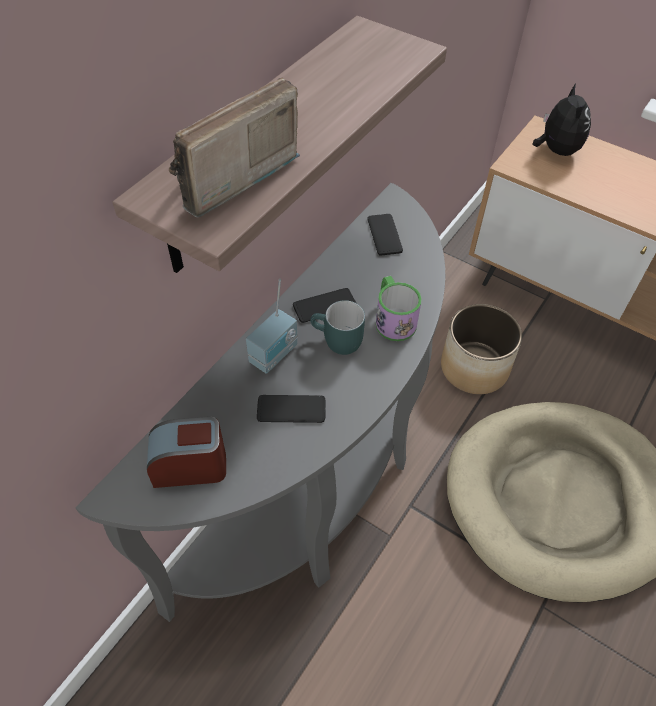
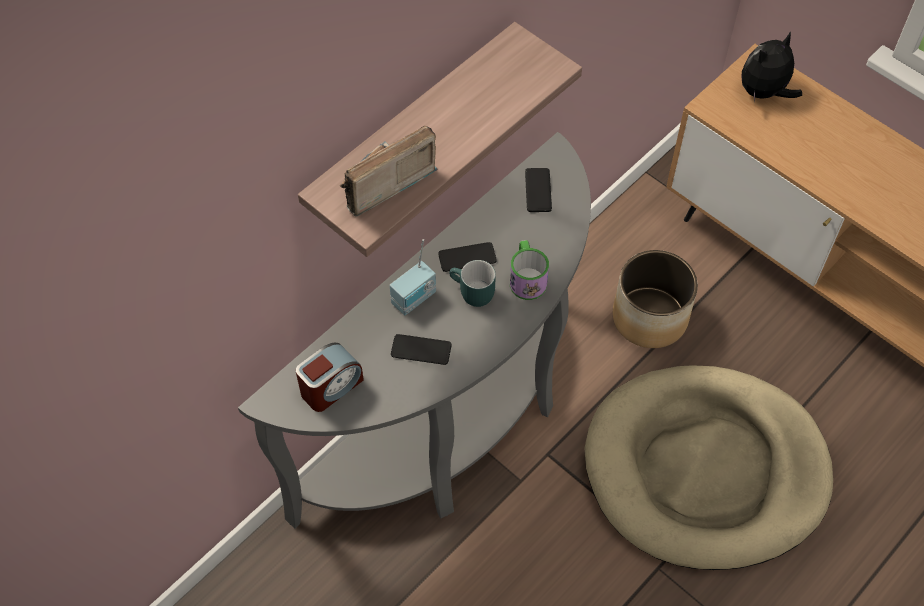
camera: 10 degrees right, 5 degrees up
alarm clock [147,417,226,488] -> alarm clock turned 135 degrees clockwise [296,342,364,412]
plush toy [532,84,591,156] -> plush toy turned 135 degrees counterclockwise [742,31,802,103]

